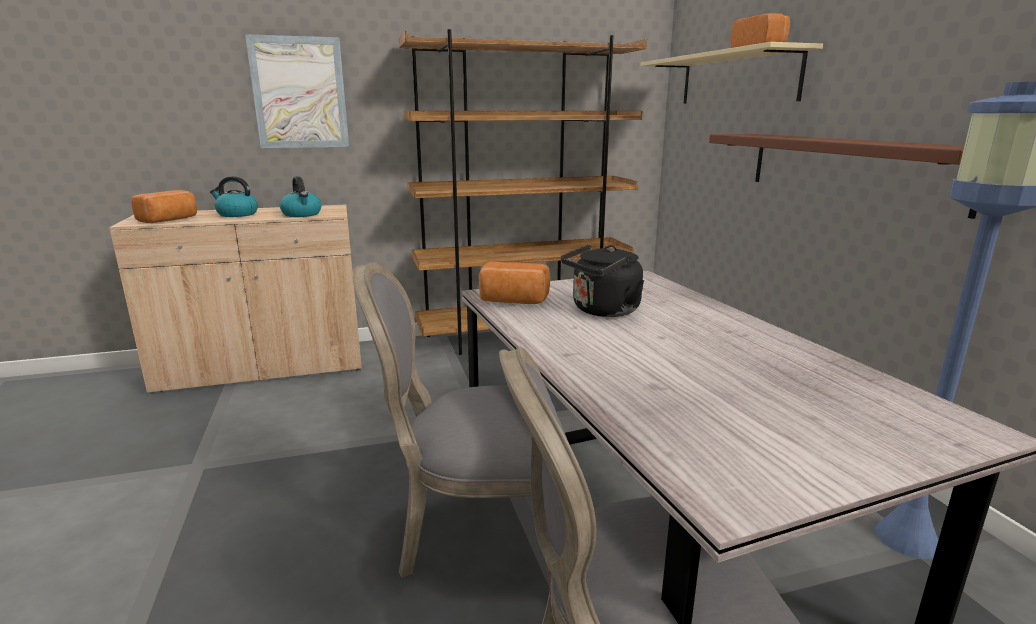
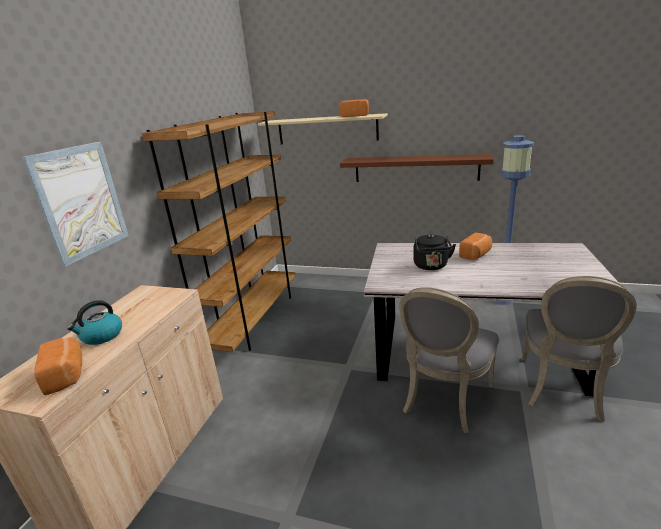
camera: 55 degrees left, 5 degrees up
kettle [280,176,321,217] -> none
bread [479,262,550,304] -> bread moved to [459,233,492,260]

